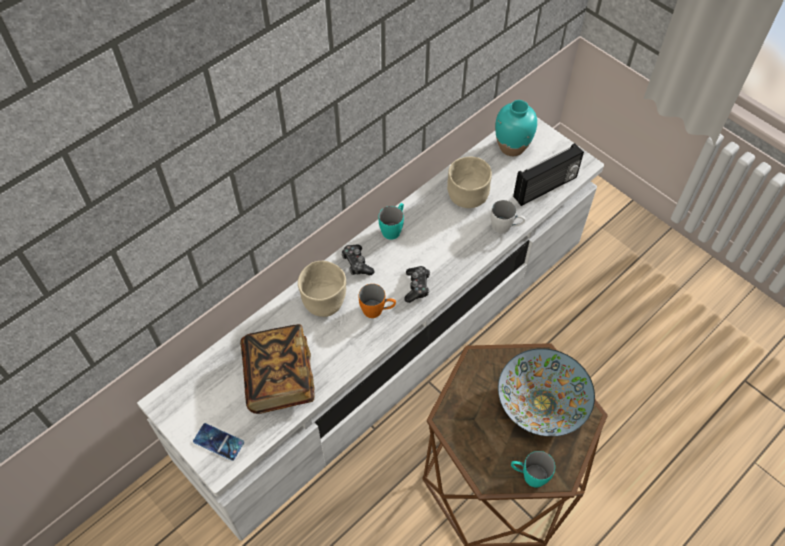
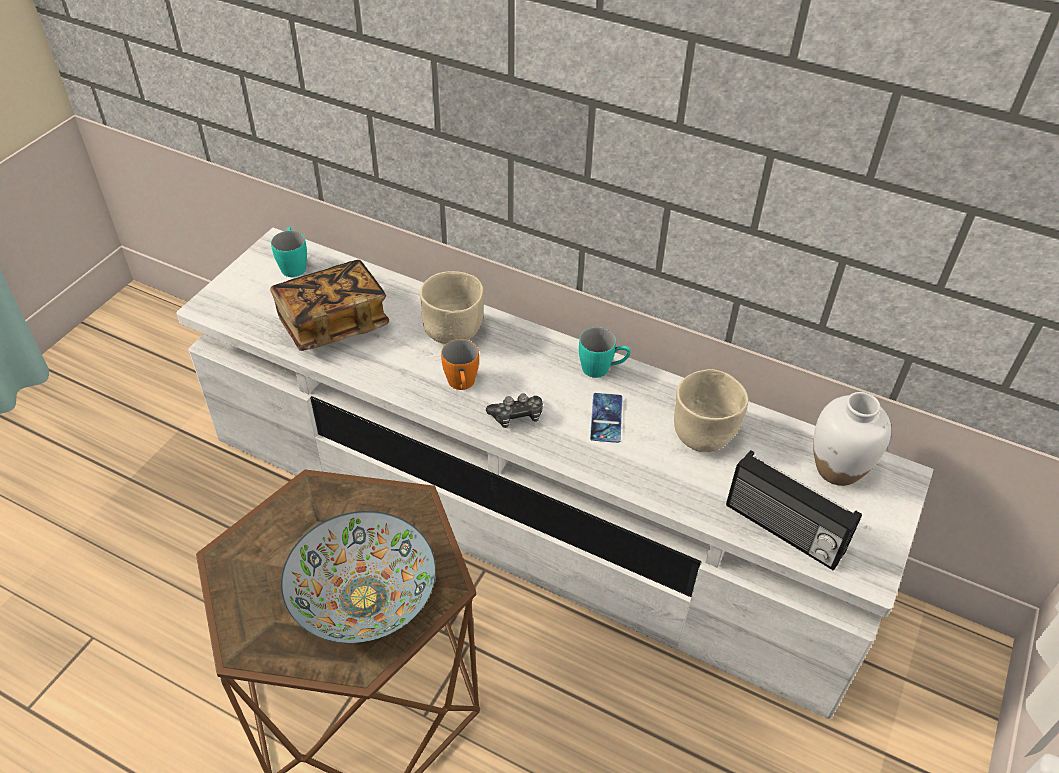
camera: 70 degrees right, 10 degrees down
phone [193,423,244,461] -> phone moved to [590,393,623,443]
game controller [341,244,375,275] -> none
white mug [491,200,526,233] -> none
turquoise vase [495,100,537,156] -> white vase [813,392,891,486]
turquoise mug [511,451,555,488] -> turquoise mug moved to [271,227,307,277]

